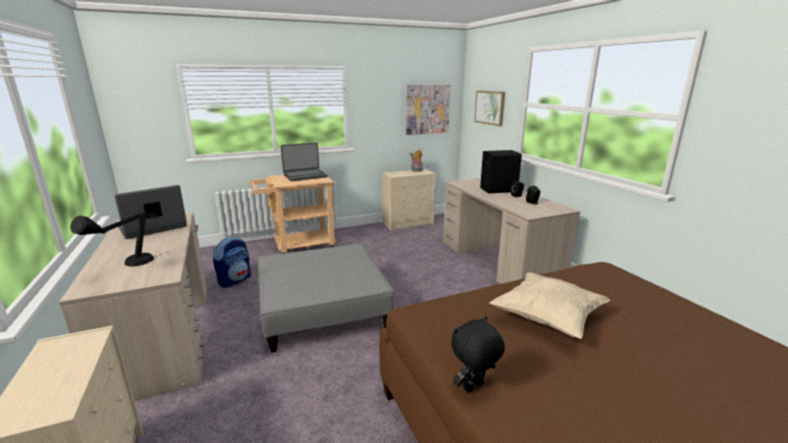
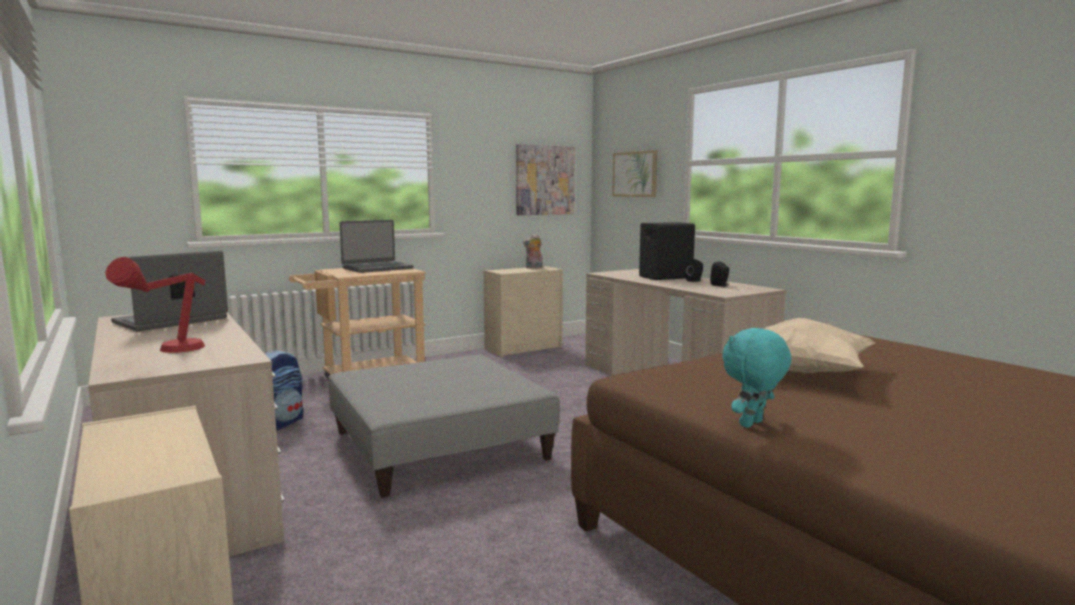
camera: 10 degrees left, 10 degrees down
black table lamp [70,212,155,266] -> red table lamp [106,257,205,353]
black plush toy [451,316,505,392] -> turquoise plush toy [722,328,791,428]

